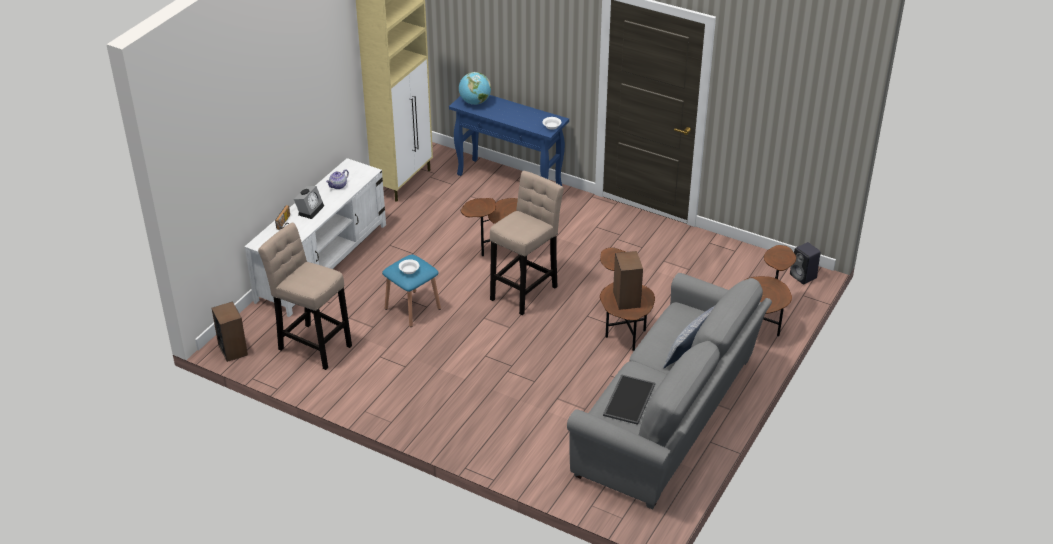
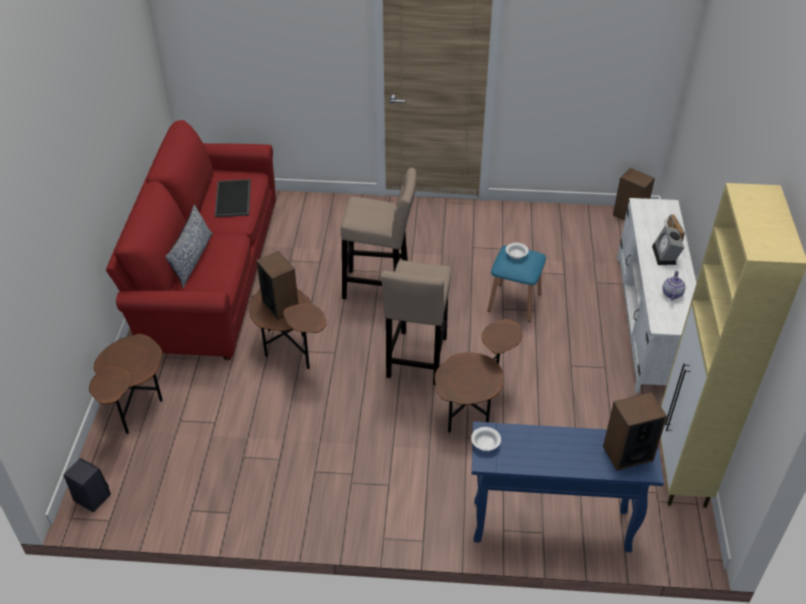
camera: 155 degrees right, 5 degrees up
beige stool [258,223,352,370] -> beige stool moved to [341,167,416,299]
globe [459,72,491,105] -> speaker [603,392,667,471]
grey sofa [567,273,772,509] -> red sofa [106,120,276,360]

